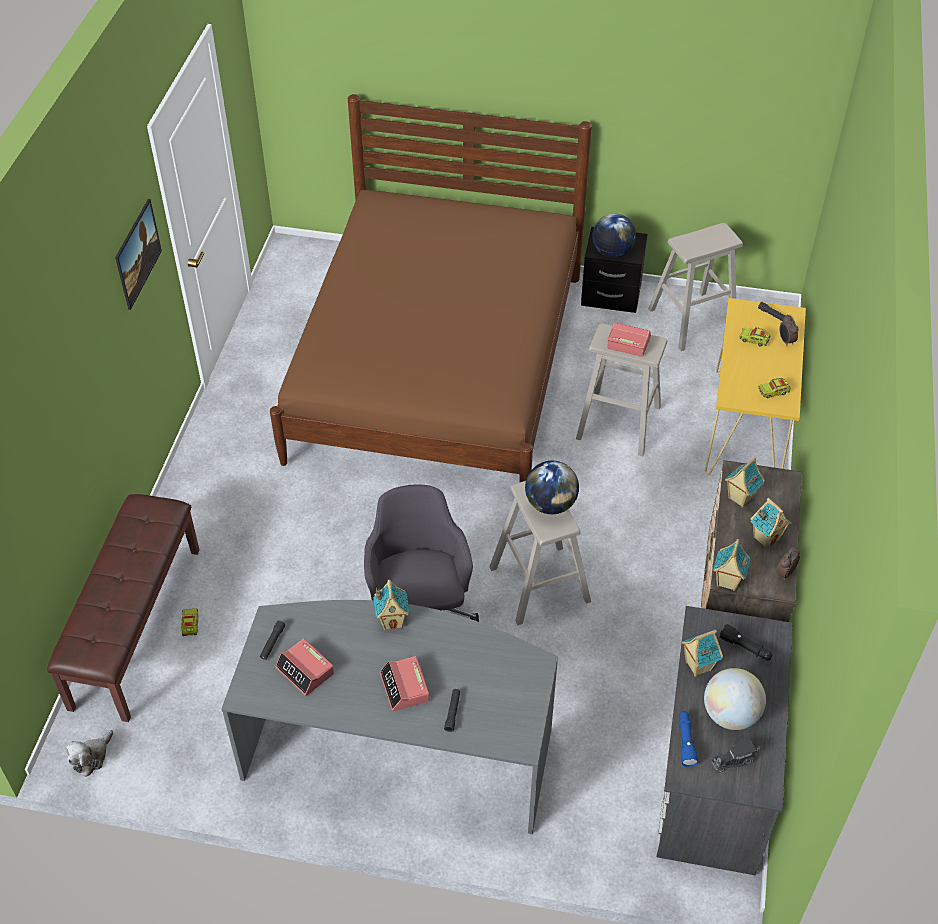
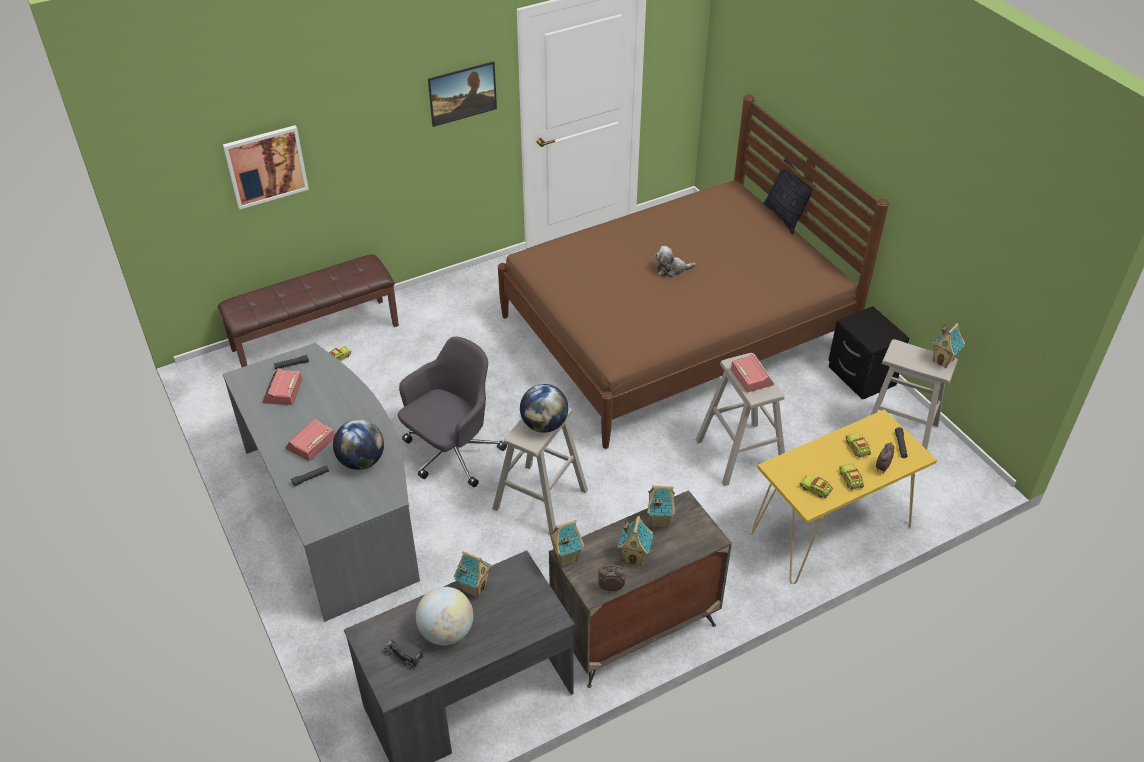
camera: 50 degrees right, 5 degrees down
plush toy [66,730,113,777] -> plush toy moved to [655,246,696,278]
toy house [373,579,410,630] -> toy house moved to [931,323,965,368]
globe [592,214,636,258] -> globe moved to [333,419,384,470]
blue flashlight [679,711,698,767] -> none
black flashlight [719,624,773,660] -> none
none -> picture [223,125,309,209]
none -> pillow [763,158,816,234]
none -> toy truck [839,464,864,490]

